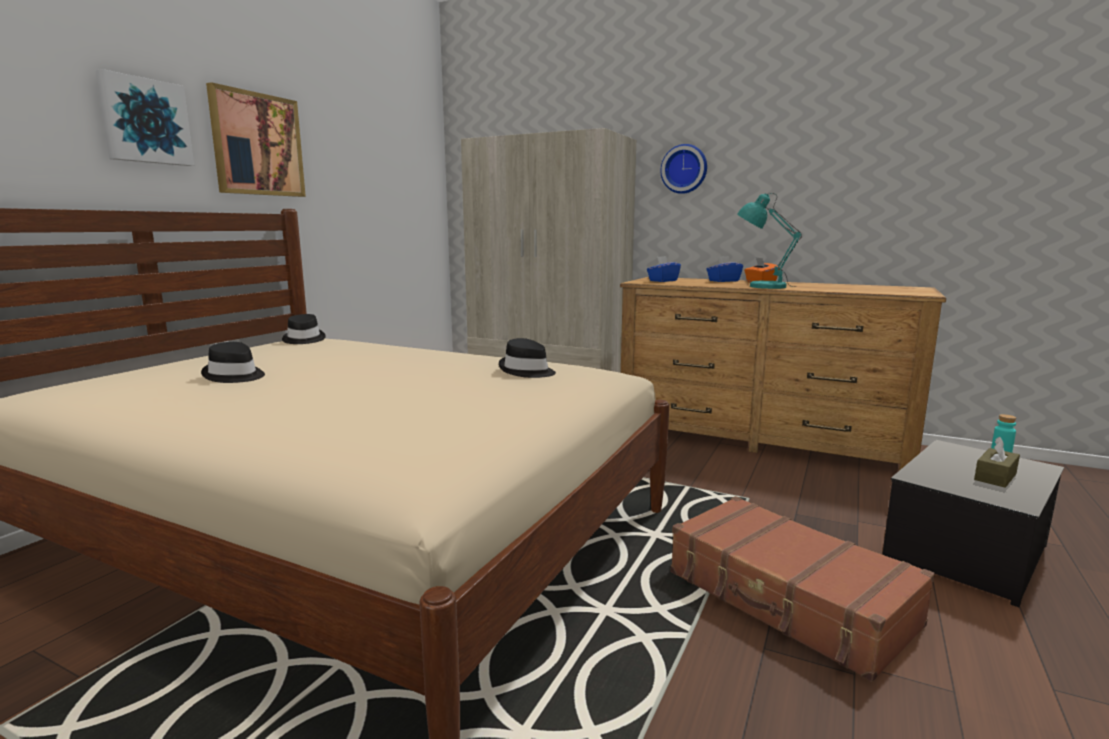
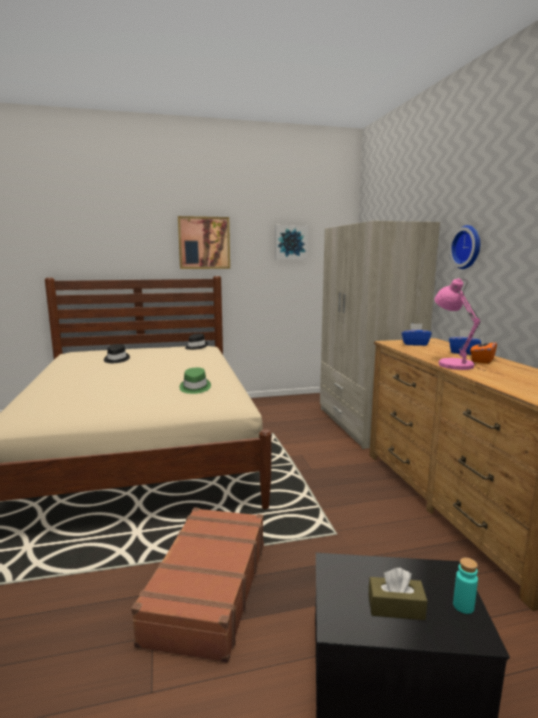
camera: 50 degrees right, 0 degrees up
picture [95,69,194,166] -> picture moved to [275,225,308,260]
black hat [499,338,556,378] -> green hat [179,368,211,394]
turquoise table lamp [737,193,802,289] -> pink table lamp [434,278,485,371]

